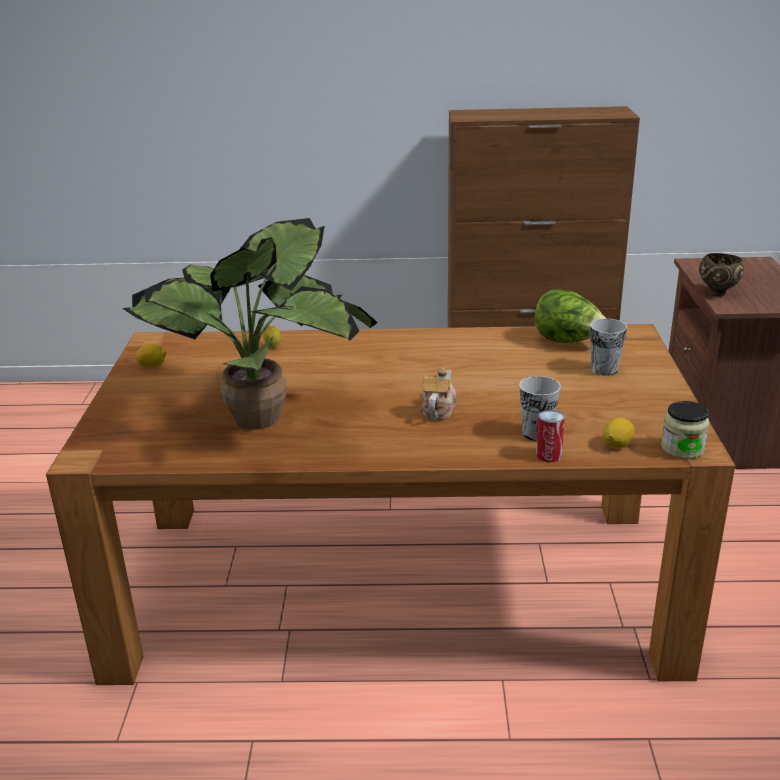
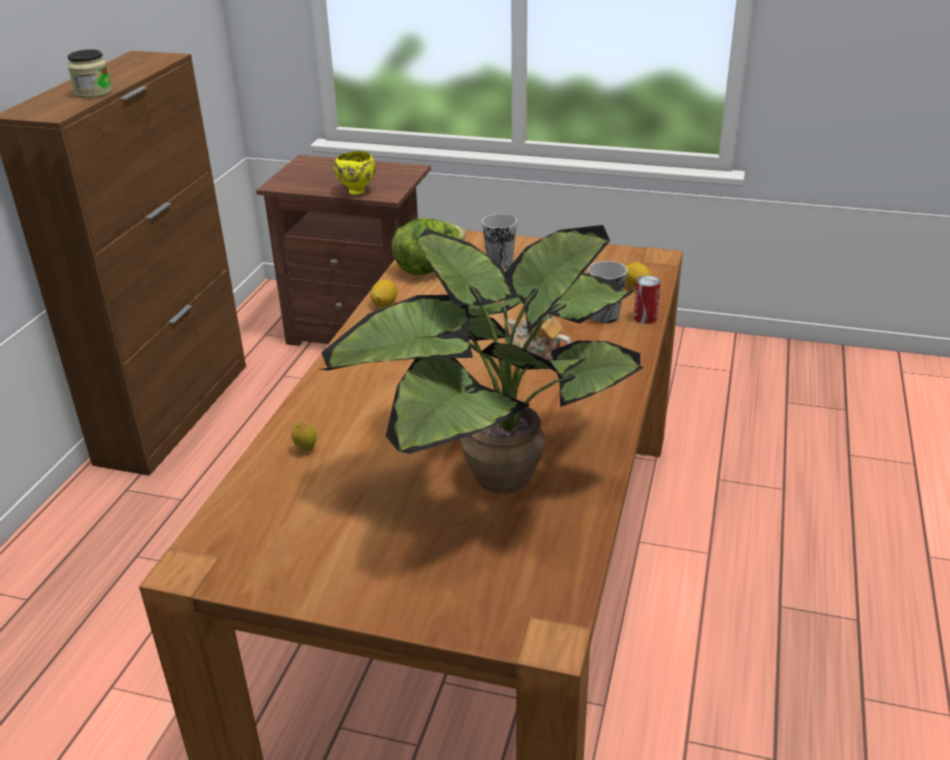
camera: 75 degrees left, 5 degrees up
lemon [136,344,167,368] -> lemon moved to [371,280,397,307]
jar [661,401,710,459] -> jar moved to [68,49,112,98]
brown bowl [699,253,744,297] -> yellow bowl [334,151,376,195]

